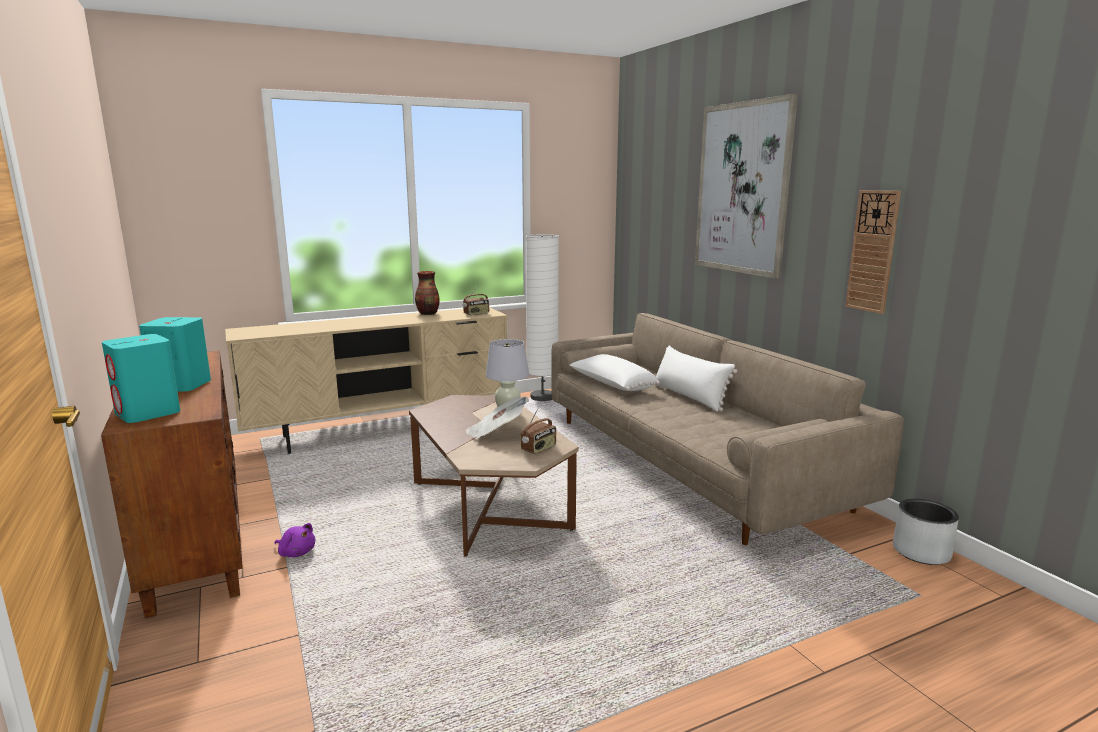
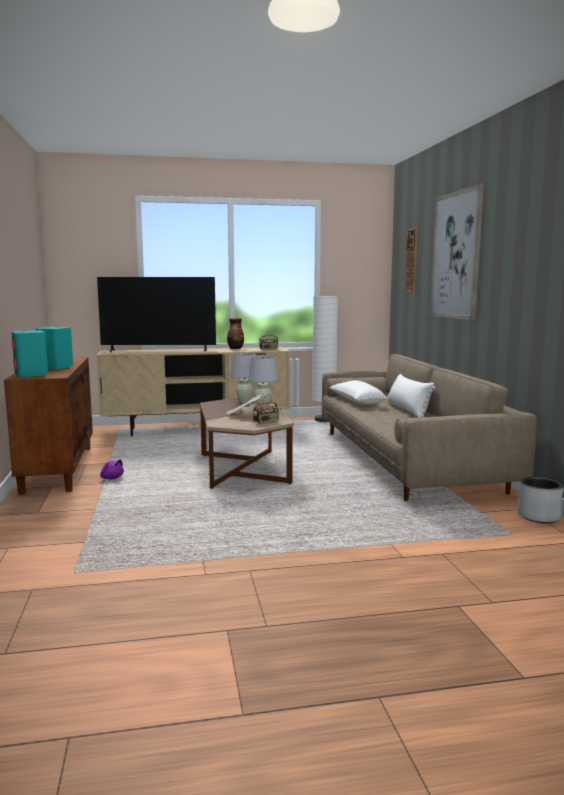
camera: 15 degrees right, 5 degrees down
wall clock [845,190,901,314] -> wall clock moved to [405,228,418,292]
none -> television [97,277,216,352]
none -> white table lamp [230,353,256,403]

